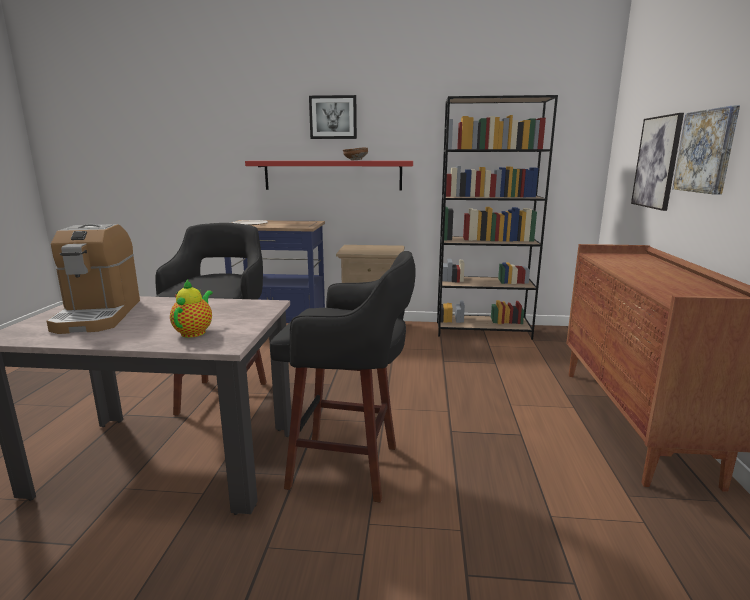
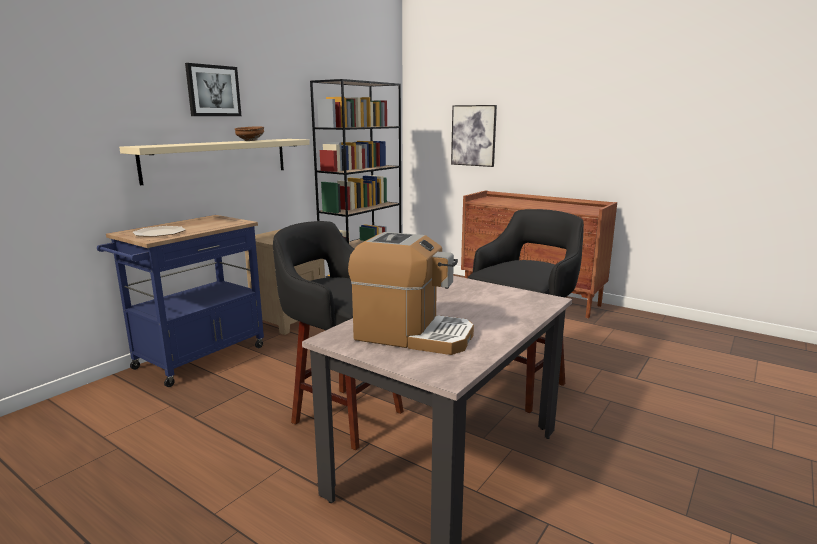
camera: 60 degrees left, 0 degrees up
teapot [170,280,213,338] -> none
red shelf [245,161,413,191] -> beige shelf [119,139,310,185]
picture [672,105,740,195] -> none

